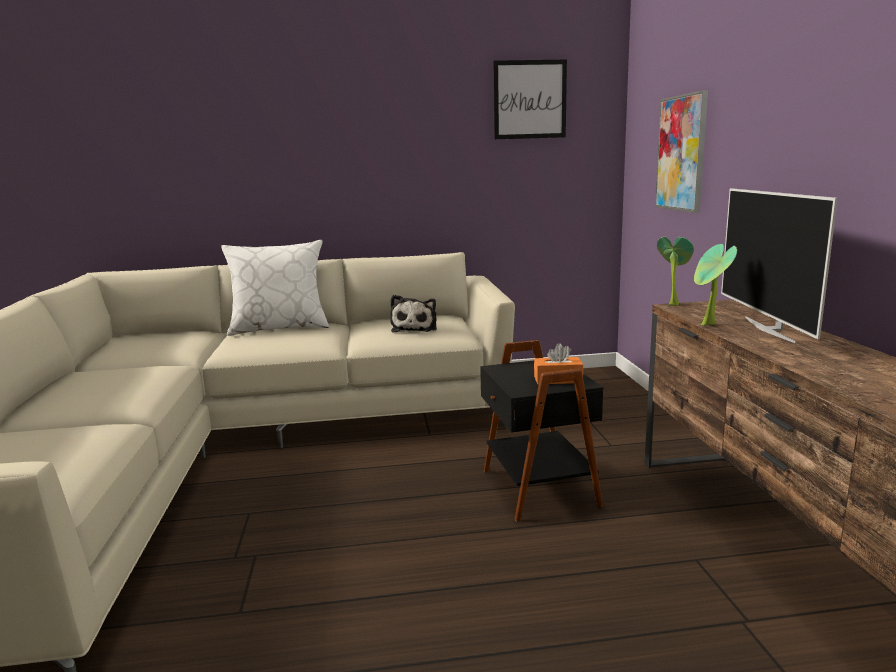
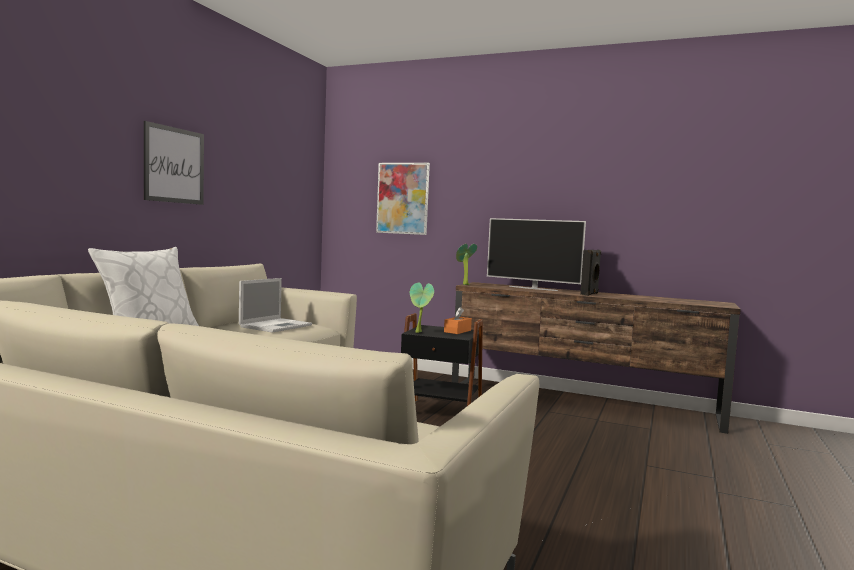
camera: 60 degrees left, 10 degrees down
plush toy [390,295,437,333] -> laptop [239,278,312,333]
picture [493,60,567,140] -> picture moved to [144,121,204,205]
potted plant [694,244,737,326] -> potted plant moved to [410,283,434,333]
none -> black speaker [580,250,601,296]

